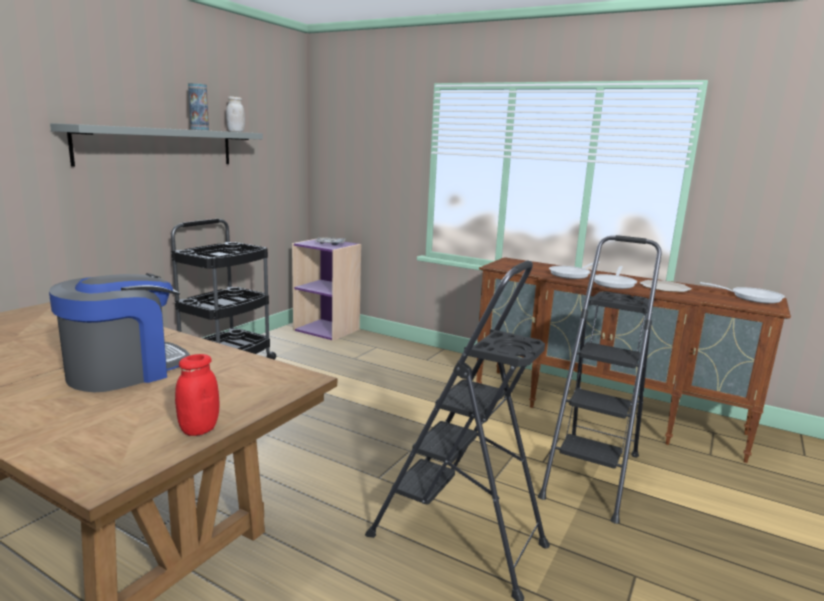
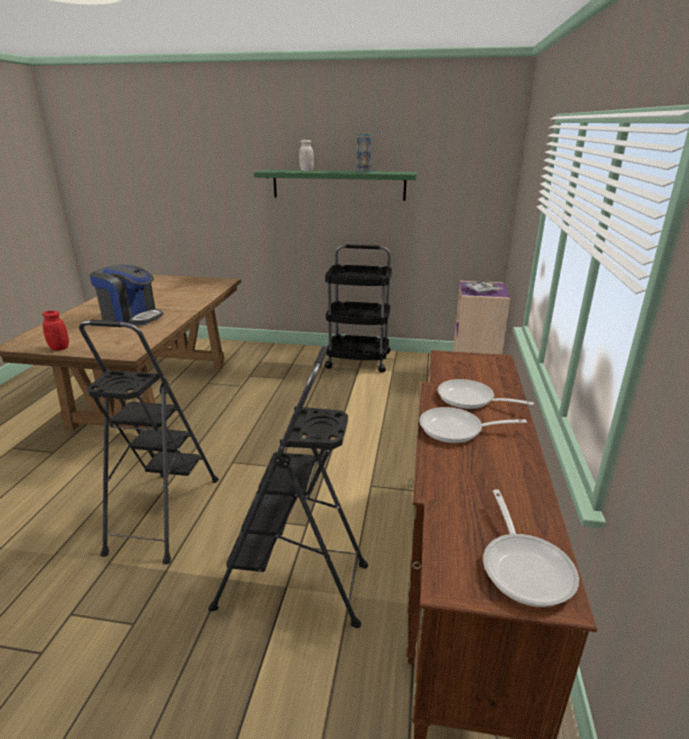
camera: 70 degrees right, 10 degrees up
grey shelf [50,123,263,166] -> green shelf [254,170,417,200]
white jar [226,96,245,132] -> white jar moved to [299,140,314,172]
plate [640,280,692,292] -> none

